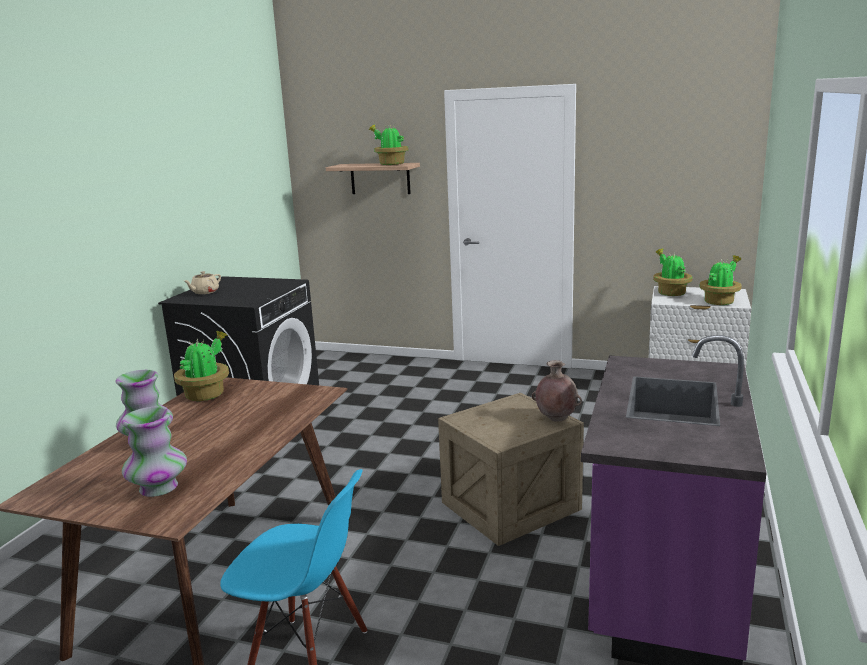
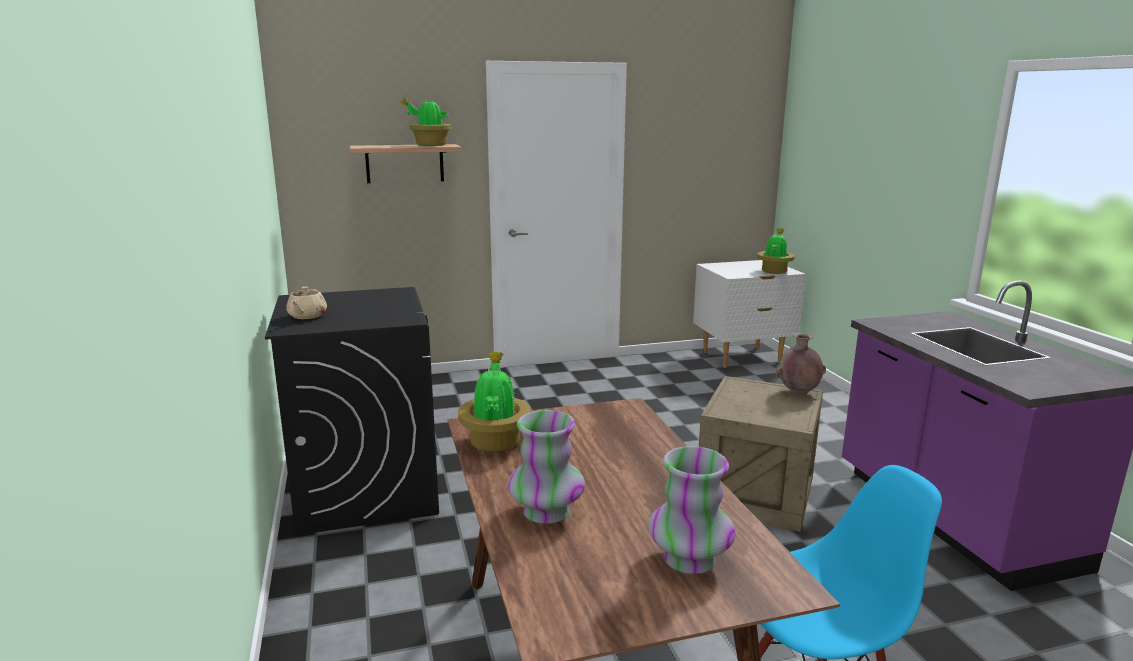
camera: 35 degrees left, 0 degrees up
potted plant [653,248,692,296] -> none

